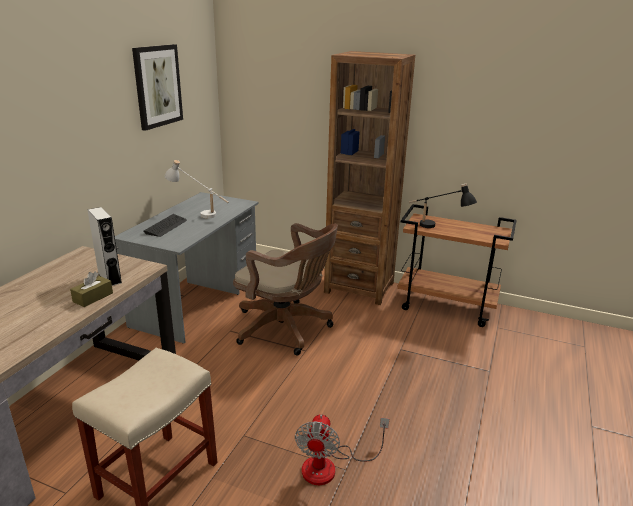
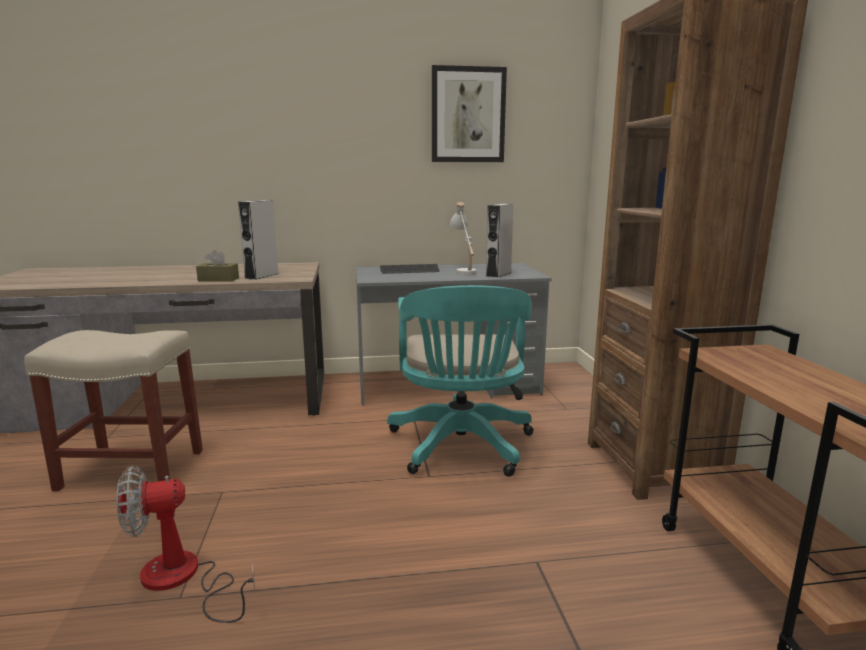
camera: 60 degrees right, 10 degrees down
brown office chair [233,223,338,355] -> turquoise office chair [387,285,534,477]
black table lamp [409,183,477,228] -> none
none -> grey speaker [485,204,514,278]

